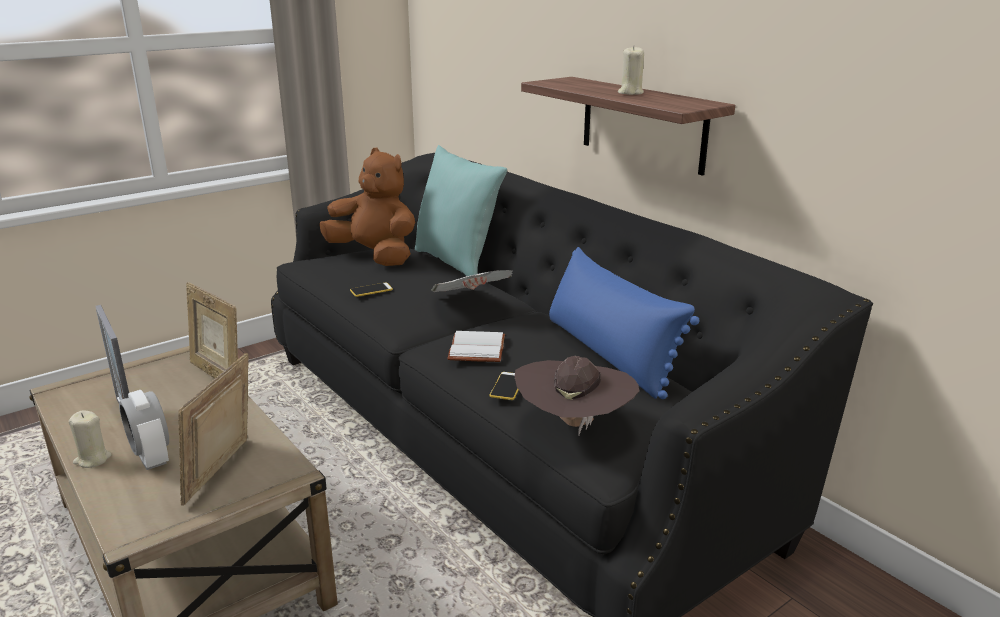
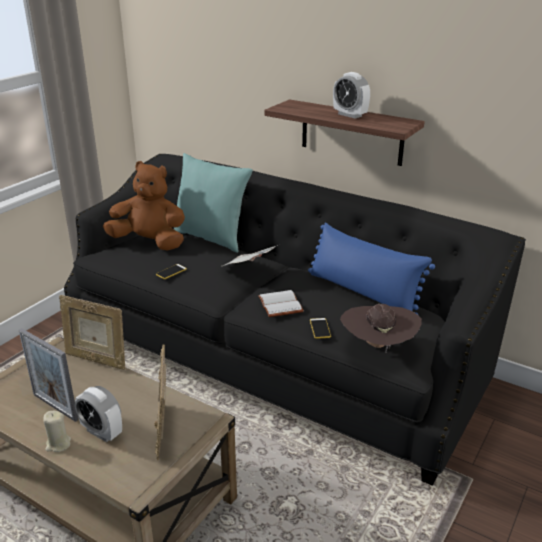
camera: 20 degrees left, 5 degrees up
beige candle [618,46,644,95] -> alarm clock [333,72,370,119]

